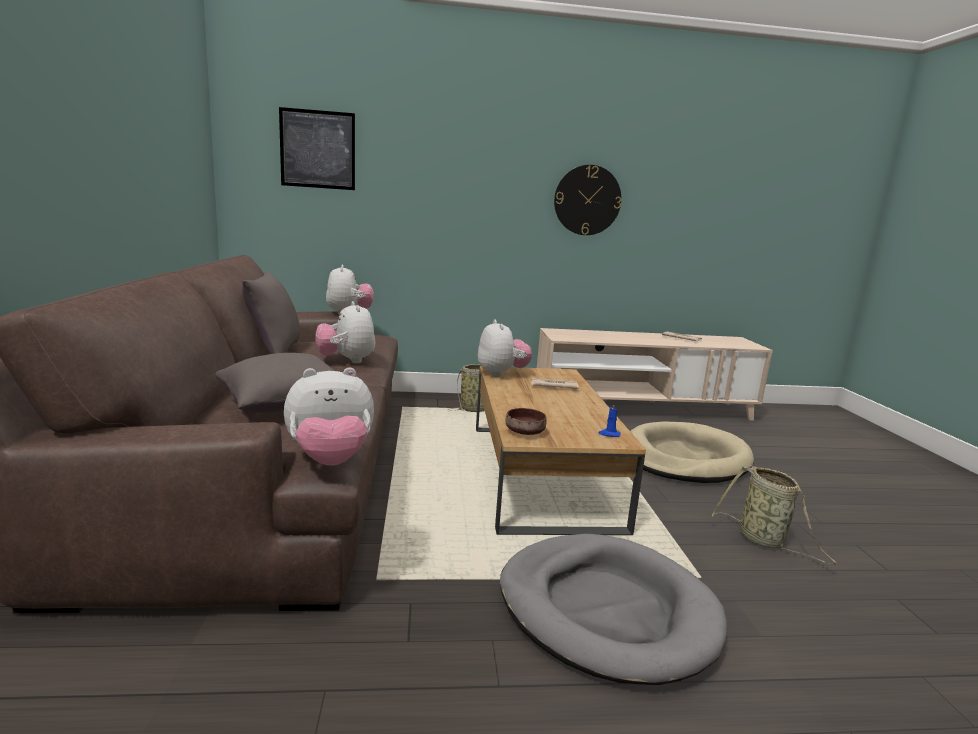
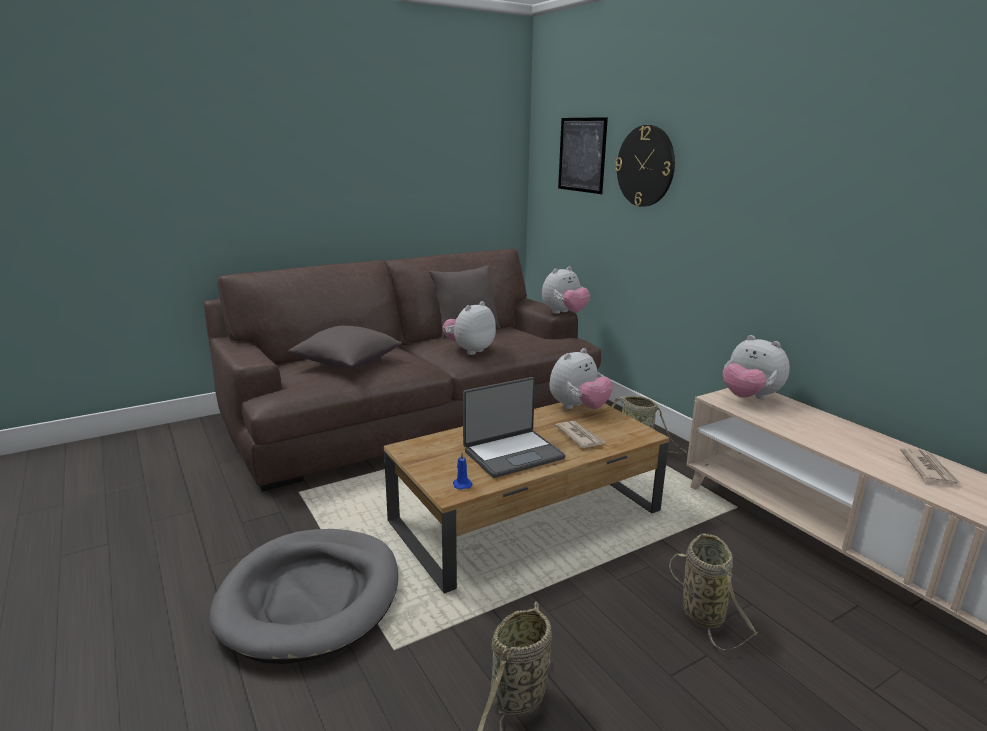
camera: 65 degrees right, 5 degrees up
plush toy [284,368,374,466] -> plush toy moved to [723,335,790,399]
brown bowl [506,408,547,435] -> none
wall clock [554,165,621,235] -> wall clock moved to [615,125,675,207]
beige dog bed [630,421,754,483] -> basket [669,533,758,650]
none -> laptop [463,377,566,478]

